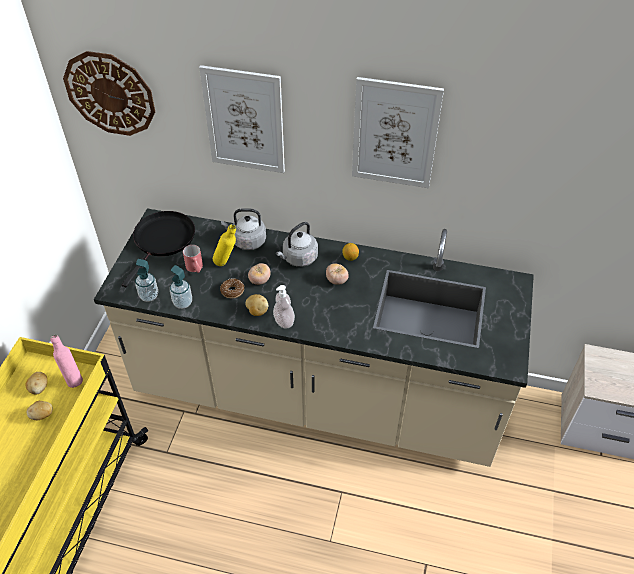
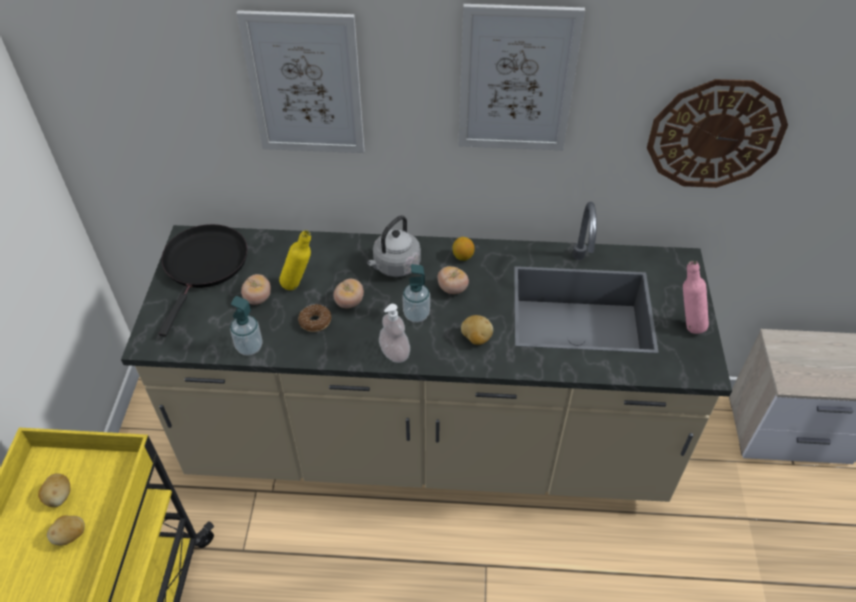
camera: 10 degrees left, 0 degrees up
pink bottle [50,335,83,388] -> pink bottle moved to [683,261,709,334]
wall clock [63,51,155,136] -> wall clock moved to [647,79,788,188]
soap dispenser [135,259,158,302] -> soap dispenser moved to [402,264,430,322]
red mug [183,245,203,273] -> tomato [241,274,271,305]
grey kettle [221,208,266,250] -> none
potato [245,294,268,316] -> potato moved to [461,315,493,345]

